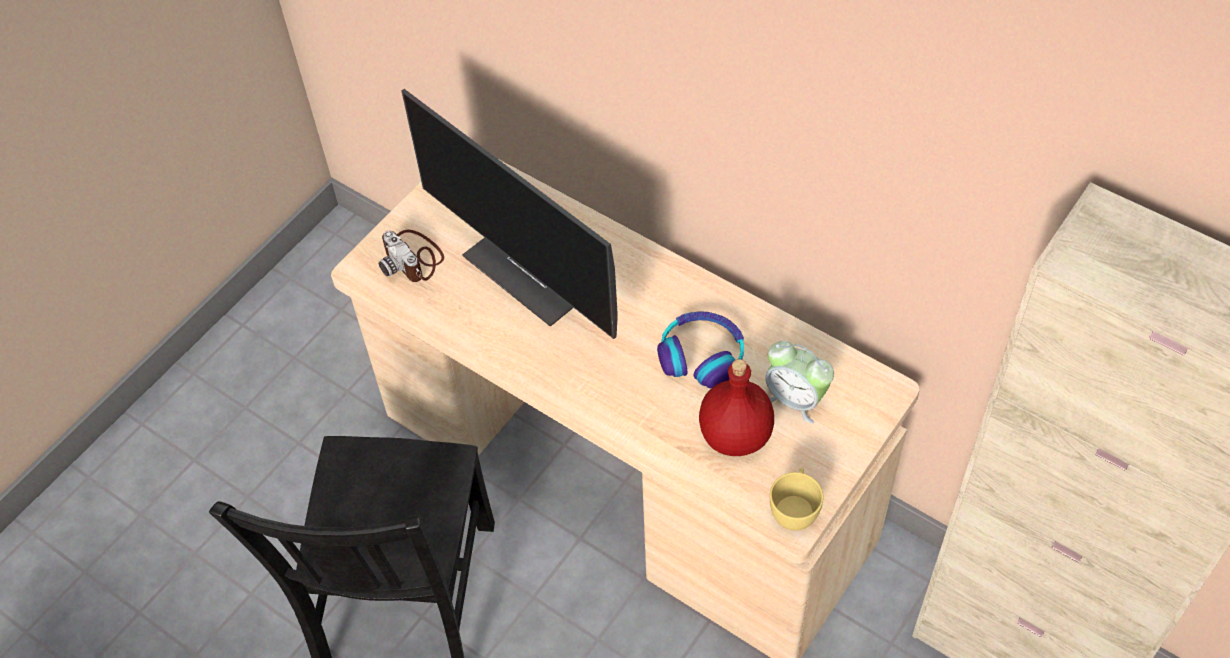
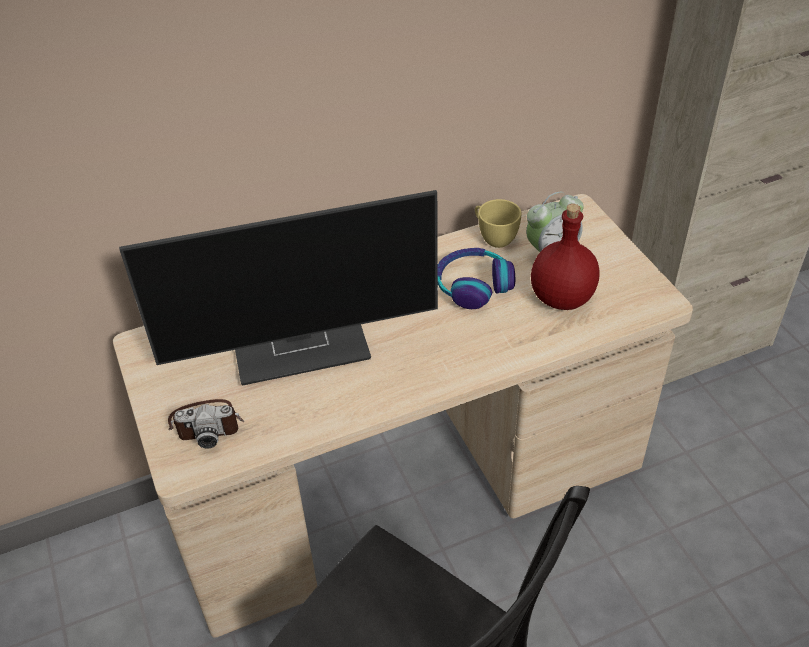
camera: 60 degrees left, 10 degrees down
yellow cup [770,468,824,531] -> yellow cup moved to [475,199,522,248]

